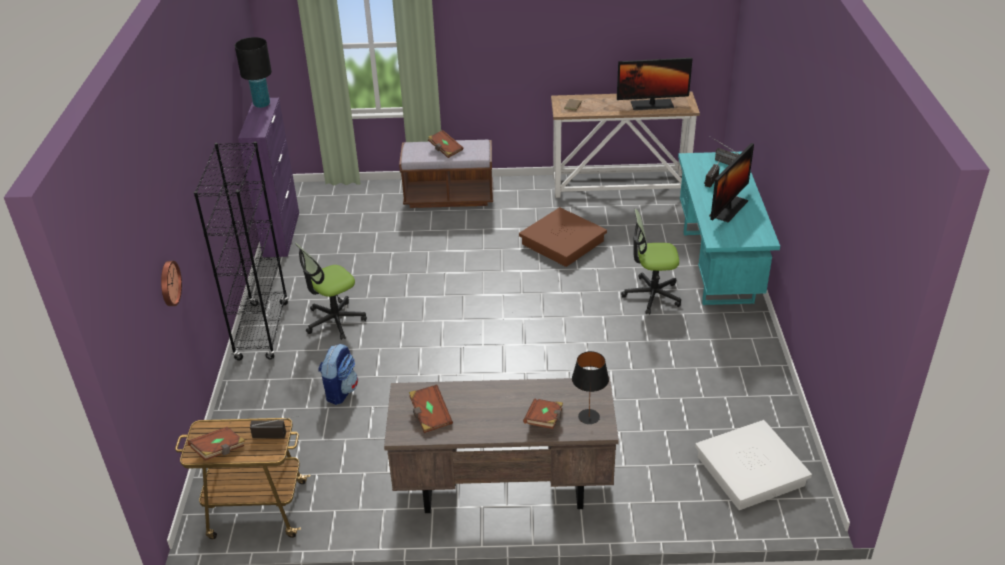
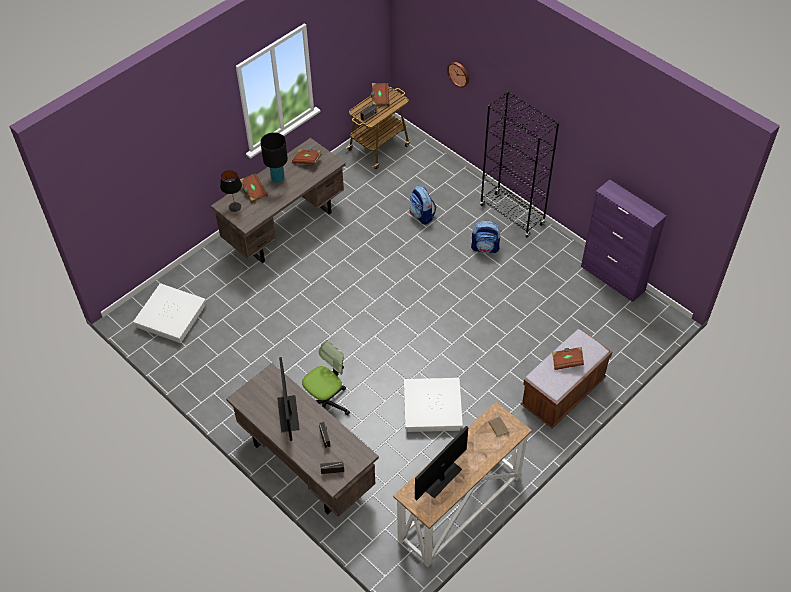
camera: 135 degrees right, 15 degrees up
black table lamp [235,37,272,108] -> black table lamp moved to [260,132,288,183]
office chair [295,243,367,340] -> backpack [471,221,501,253]
brown storage box [519,207,607,267] -> white storage box [404,378,463,432]
turquoise desk [678,152,780,305] -> brown desk [226,363,379,517]

